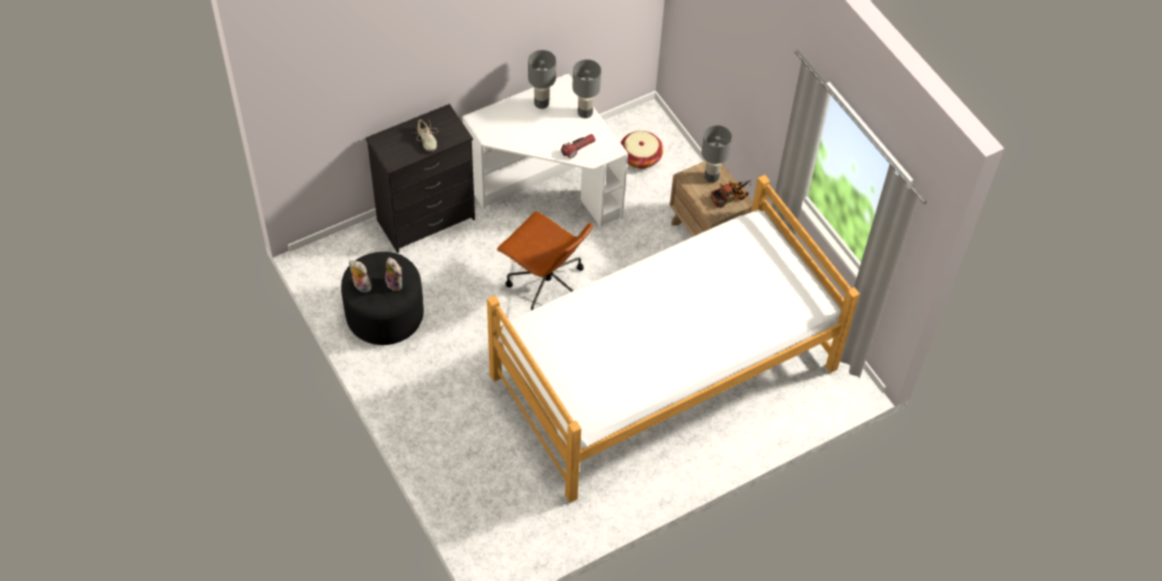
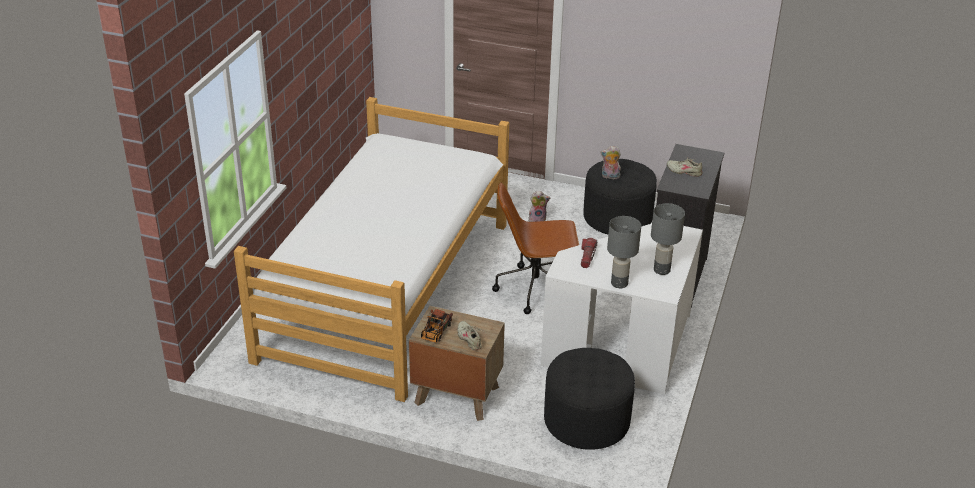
camera: 140 degrees right, 20 degrees down
plush toy [349,260,373,293] -> plush toy moved to [528,191,550,222]
basket [621,131,663,169] -> black ottoman [544,348,635,450]
grey table lamp [701,125,732,183] -> beige shoe [457,321,485,350]

